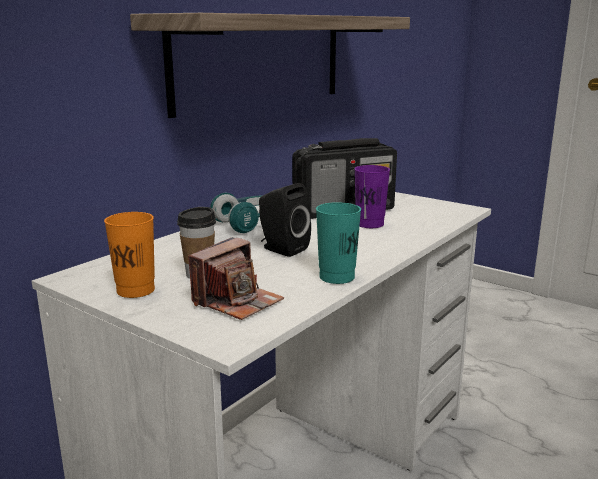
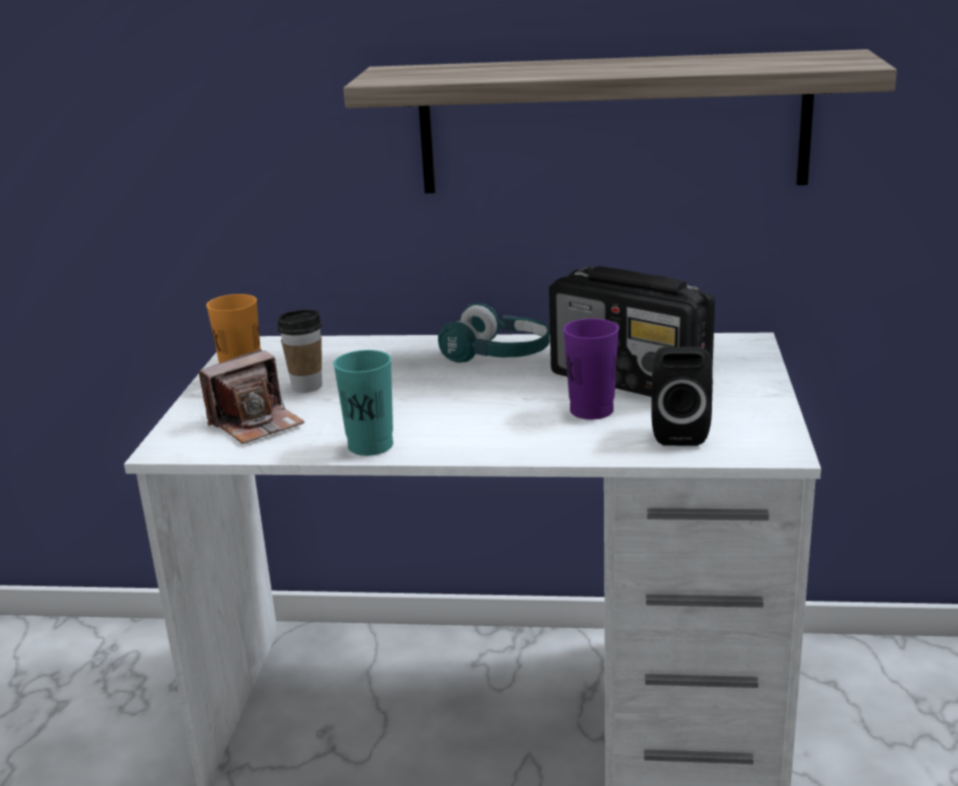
camera: 60 degrees right, 5 degrees up
camera [188,237,284,320] -> camera turned 45 degrees counterclockwise [199,349,305,444]
black speaker [259,183,311,257] -> black speaker moved to [651,347,713,446]

